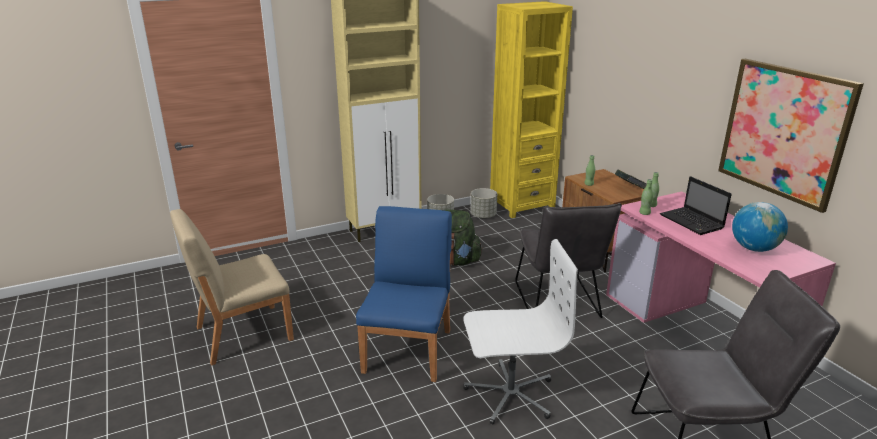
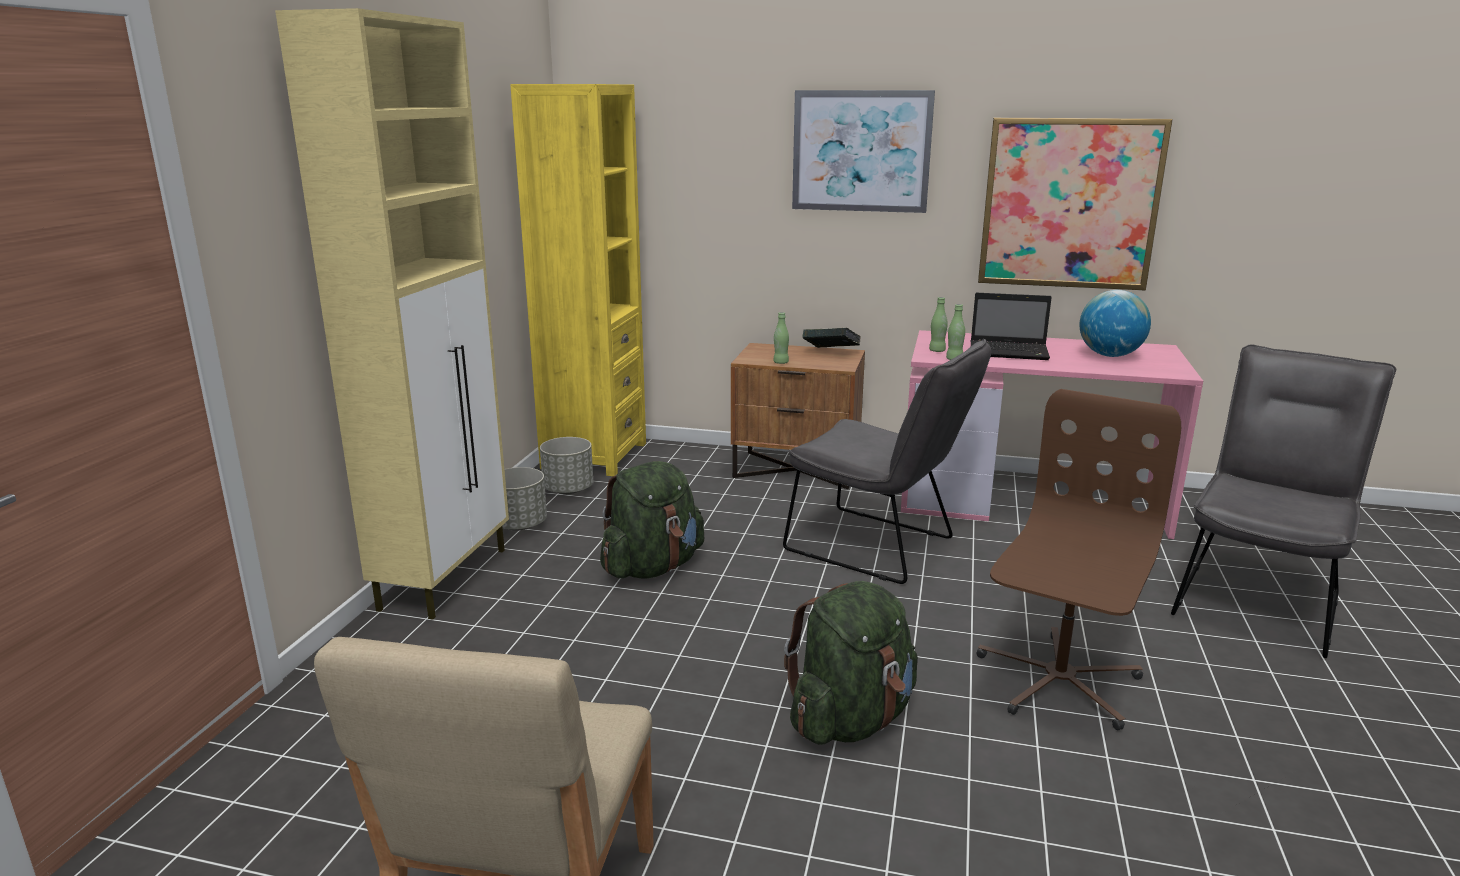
camera: 50 degrees left, 5 degrees down
blue chair [356,206,452,382] -> green backpack [784,581,918,745]
white office chair [463,239,578,424] -> brown office chair [976,389,1181,730]
none -> picture [792,90,935,213]

